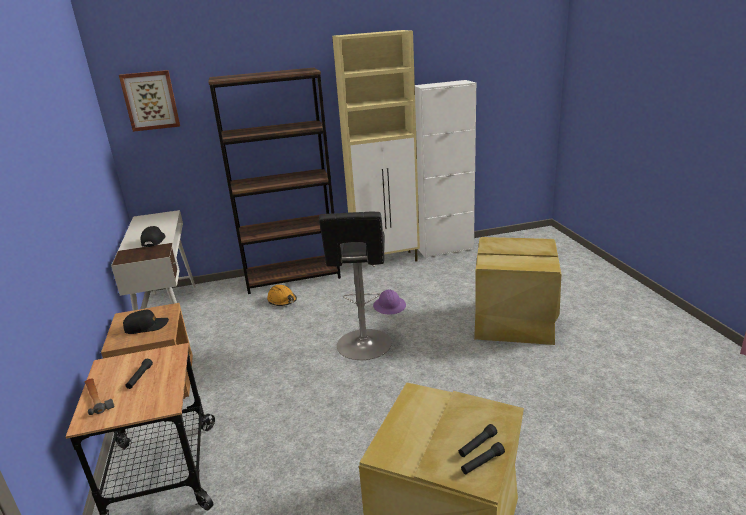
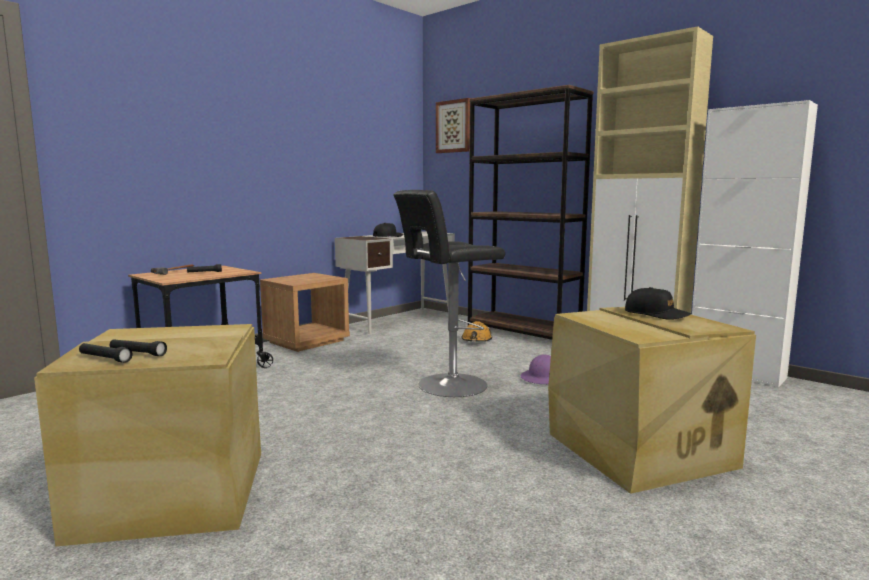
camera: 55 degrees right, 15 degrees down
black cap [123,310,169,334] -> black cap moved to [625,287,691,320]

